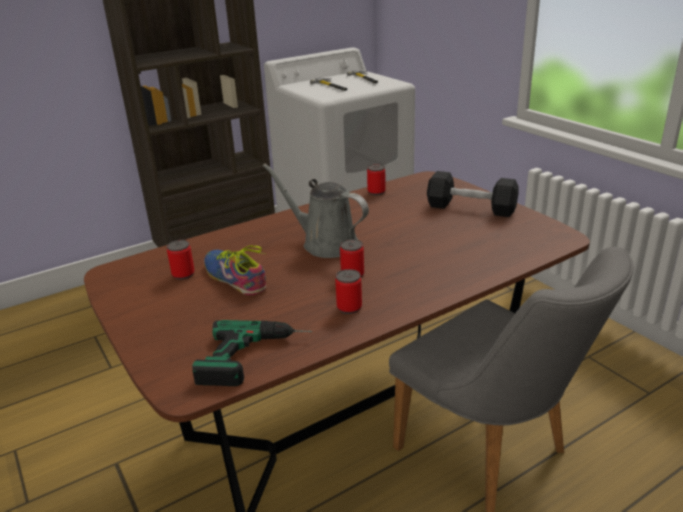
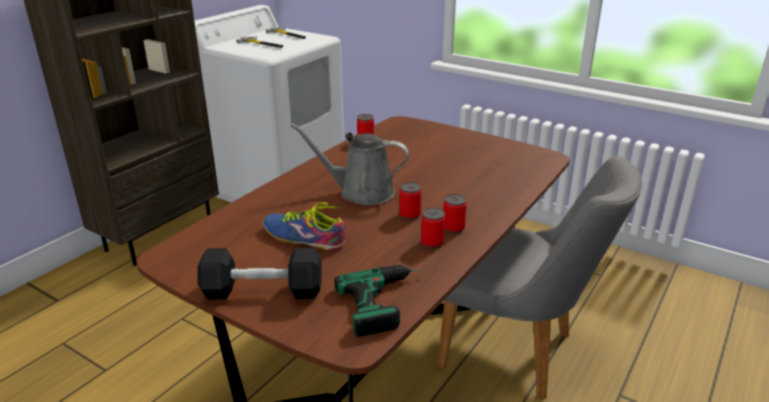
camera: 25 degrees left, 0 degrees up
can [167,240,195,280] -> can moved to [443,194,467,233]
black dumbbell [427,171,519,217] -> black dumbbell moved to [197,248,321,299]

